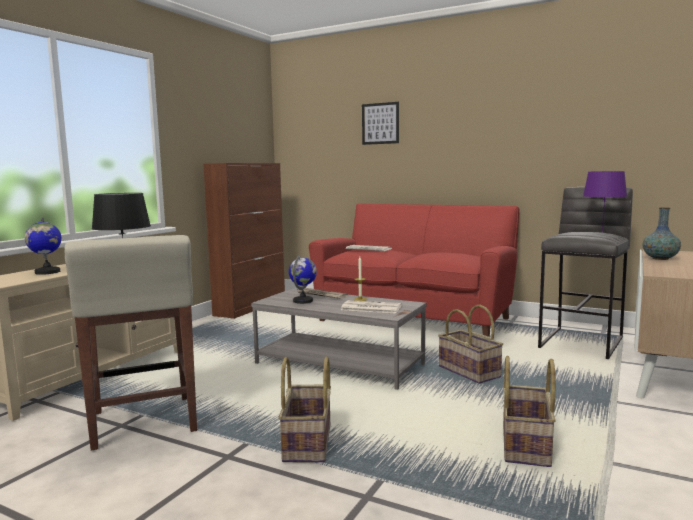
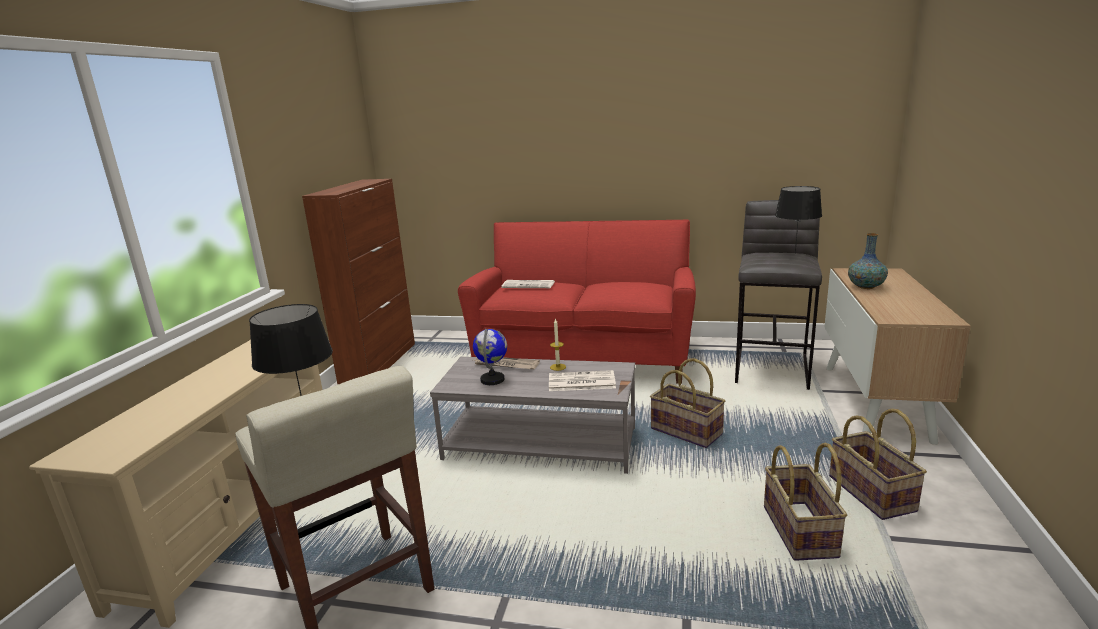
camera: 15 degrees left, 10 degrees up
globe [25,217,61,275] -> none
basket [278,357,331,462] -> basket moved to [829,409,927,520]
picture [362,102,399,145] -> none
purple table lamp [583,171,627,233] -> black table lamp [775,186,822,254]

